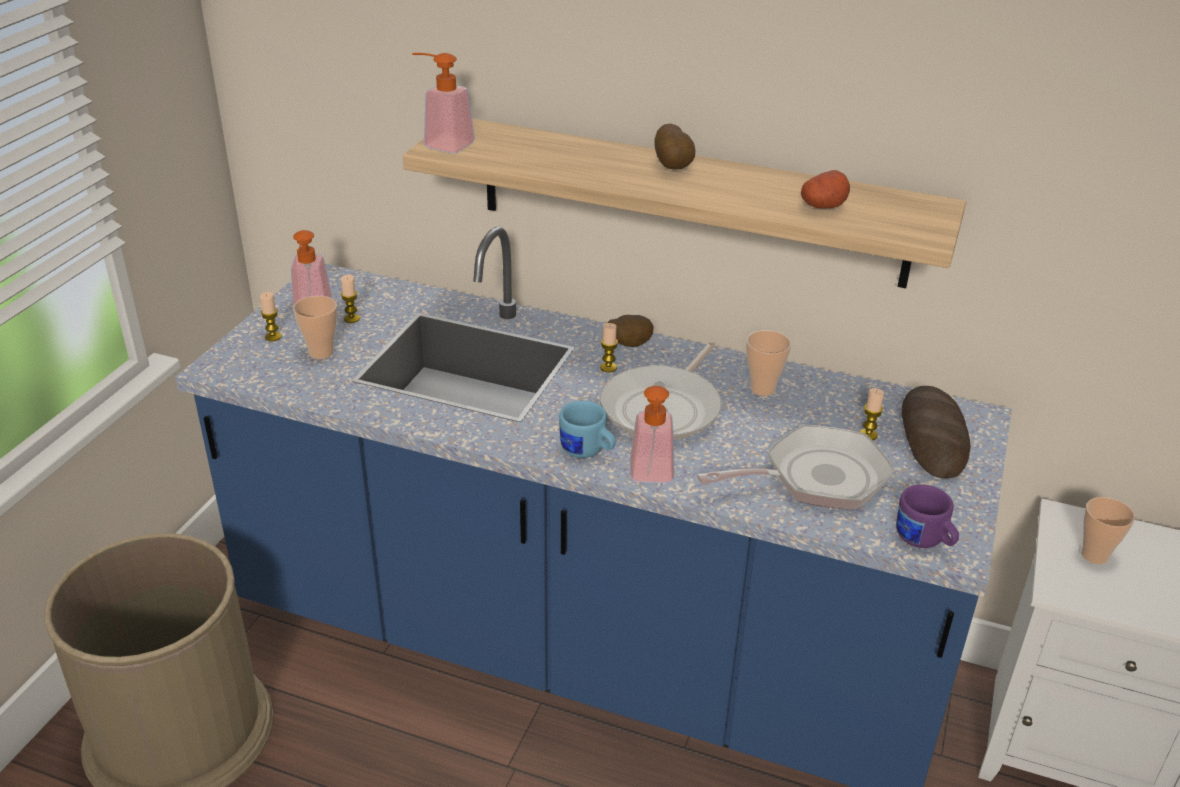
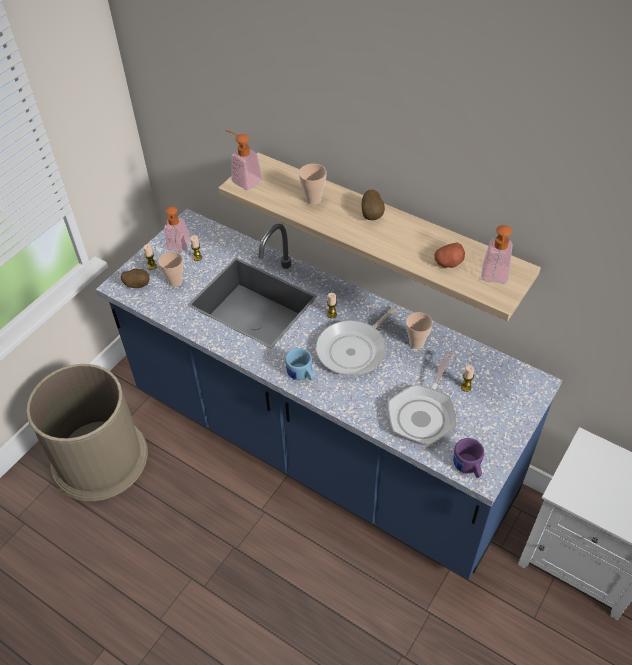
camera: 15 degrees right, 15 degrees up
potato [608,315,654,347] -> potato moved to [121,269,150,288]
soap dispenser [630,386,674,483] -> soap dispenser moved to [481,225,513,284]
frying pan [697,424,896,510] -> frying pan turned 120 degrees clockwise [388,351,457,446]
bread [902,386,970,478] -> none
cup [1081,497,1135,564] -> cup moved to [299,164,327,205]

